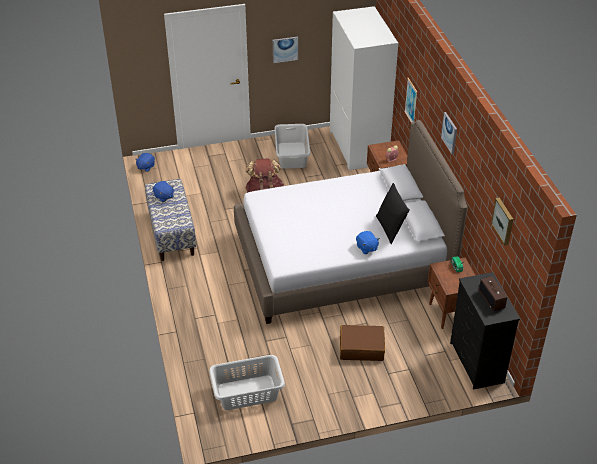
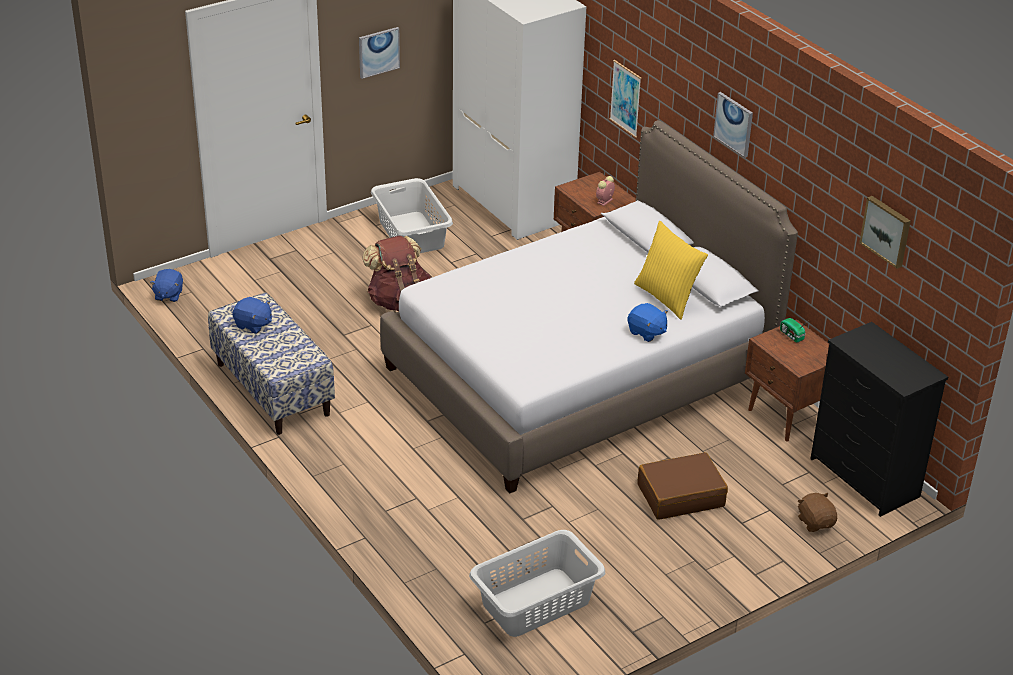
camera: 20 degrees left, 5 degrees down
black pillow [376,183,410,244] -> yellow pillow [634,221,708,320]
radio [479,276,507,311] -> none
none -> brown plush toy [798,493,837,532]

